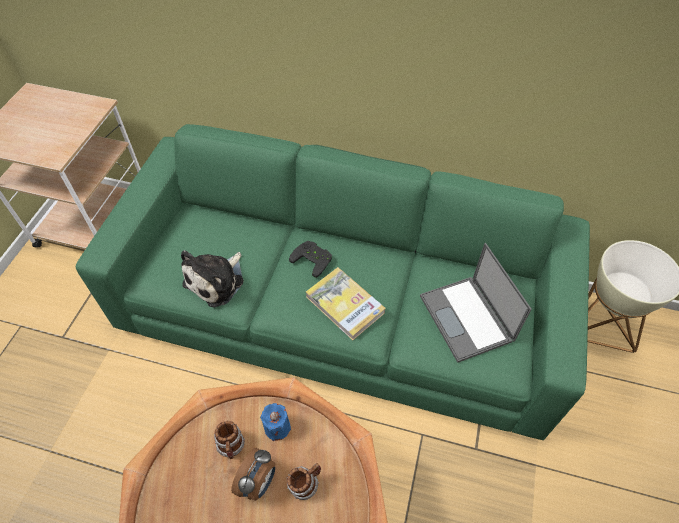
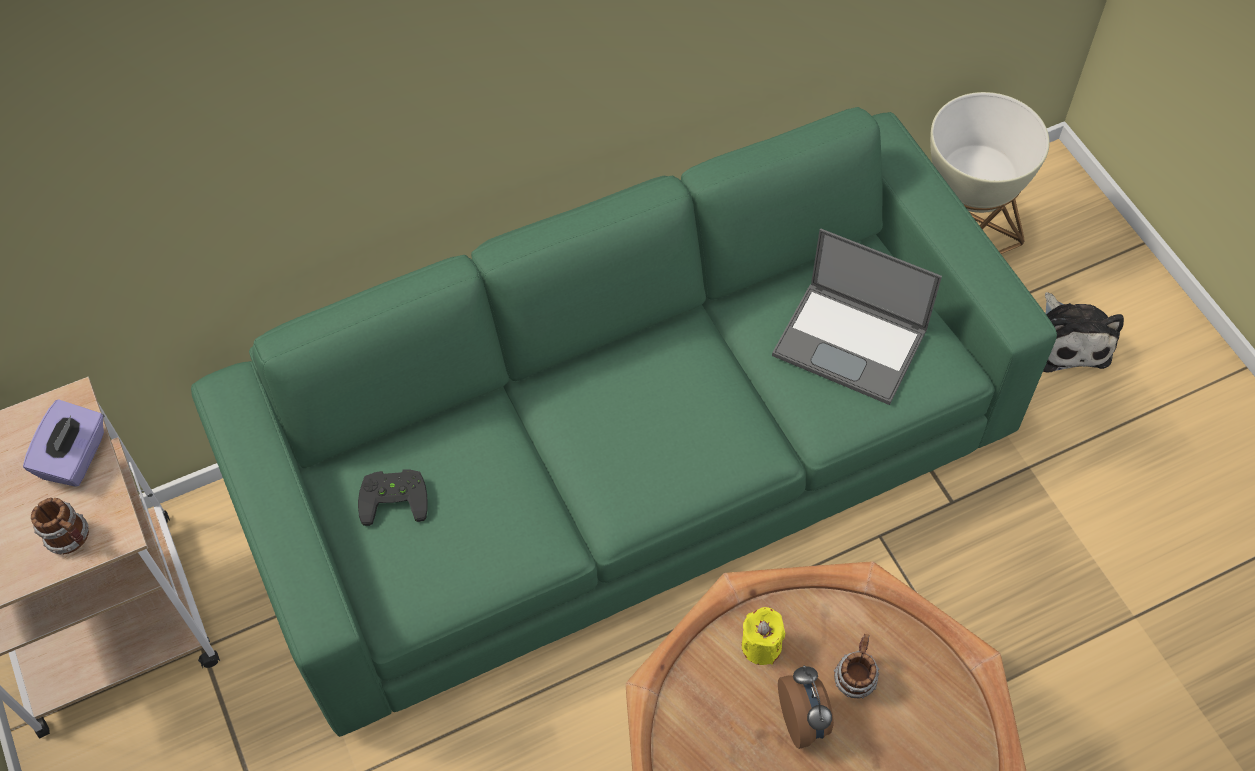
camera: 40 degrees left, 5 degrees up
plush toy [181,250,244,307] -> plush toy moved to [1043,292,1124,372]
mug [214,421,245,459] -> mug moved to [31,498,89,555]
blue candle [260,403,291,441] -> yellow candle [742,607,785,665]
black game controller [289,241,332,278] -> black game controller moved to [358,469,428,526]
book [306,267,385,340] -> none
none -> purple tissue box [23,399,104,487]

